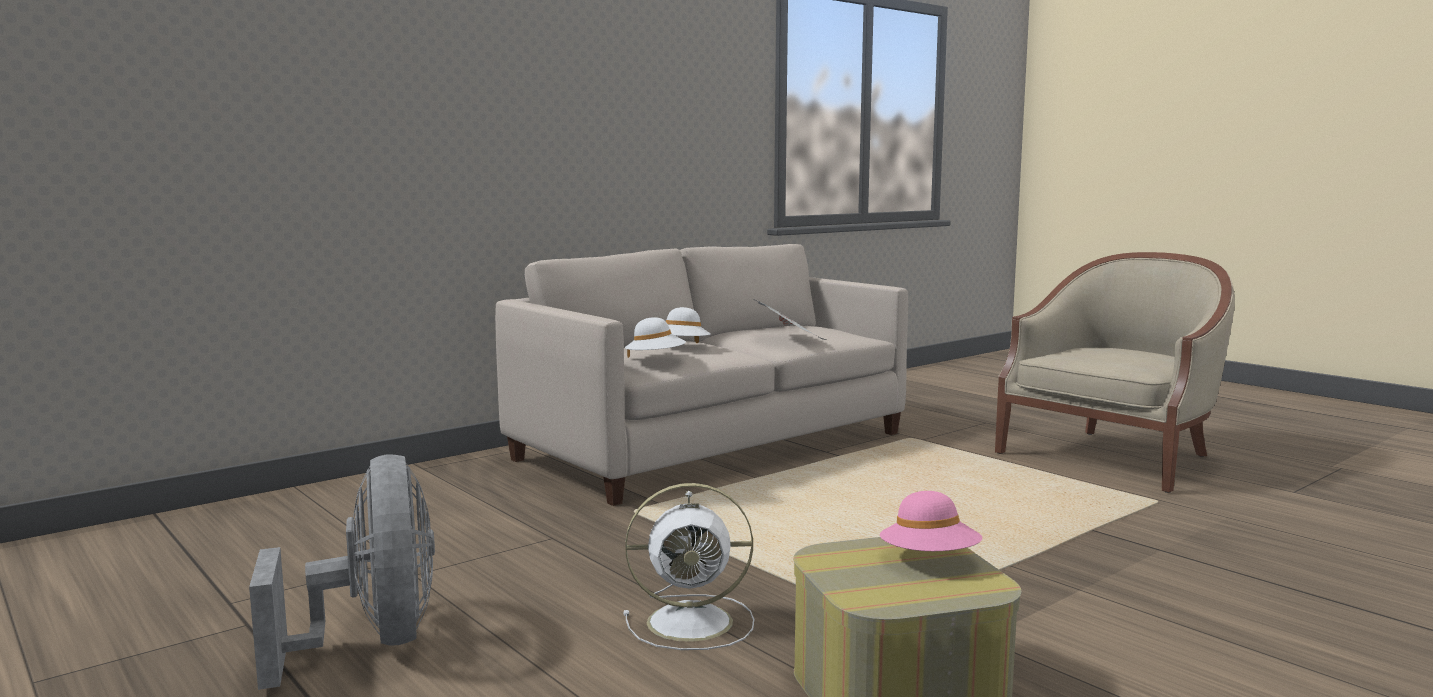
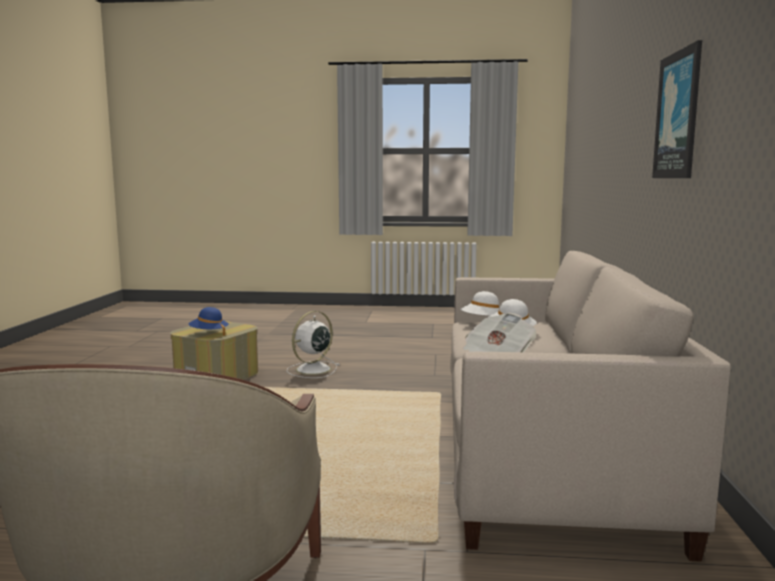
camera: 135 degrees right, 0 degrees up
grey fan [249,454,435,690] -> none
pink hat [880,491,982,551] -> blue hat [189,307,229,336]
none -> picture [652,40,702,178]

